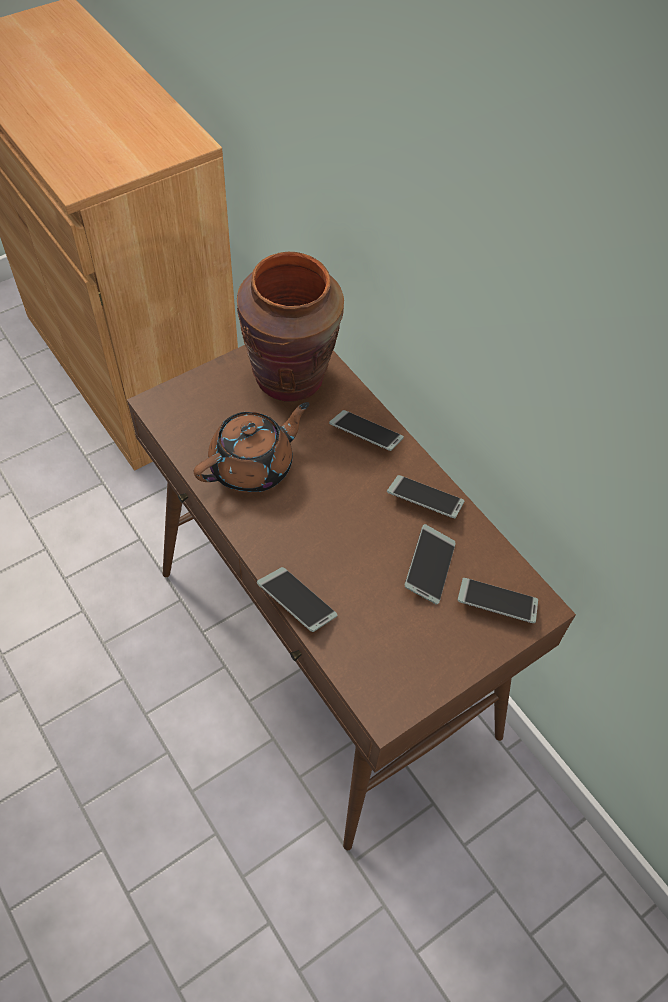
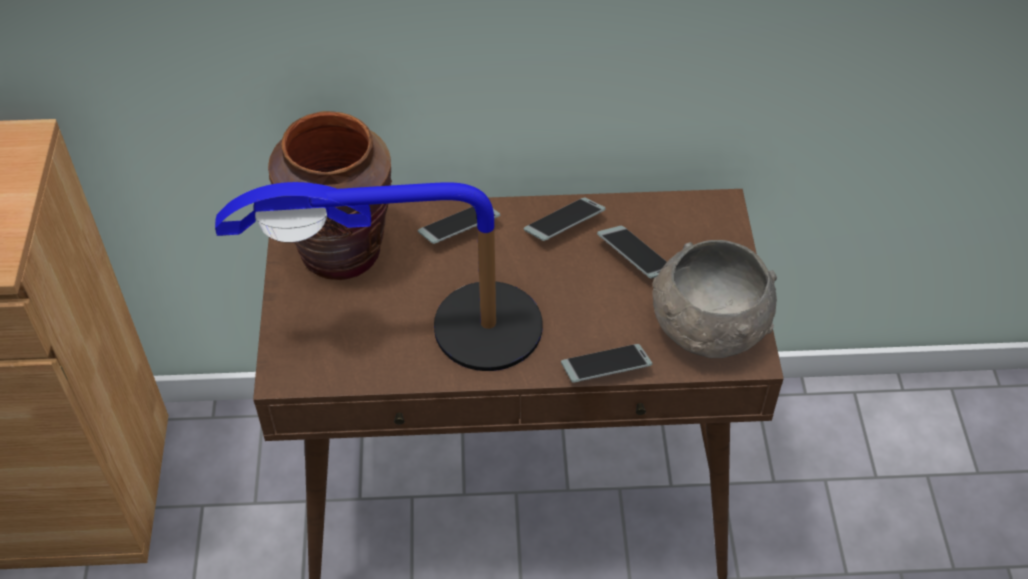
camera: 55 degrees left, 5 degrees down
brown teapot [194,402,310,493] -> table lamp [215,182,543,371]
phone [457,578,538,623] -> none
none -> grey bowl [652,240,777,358]

